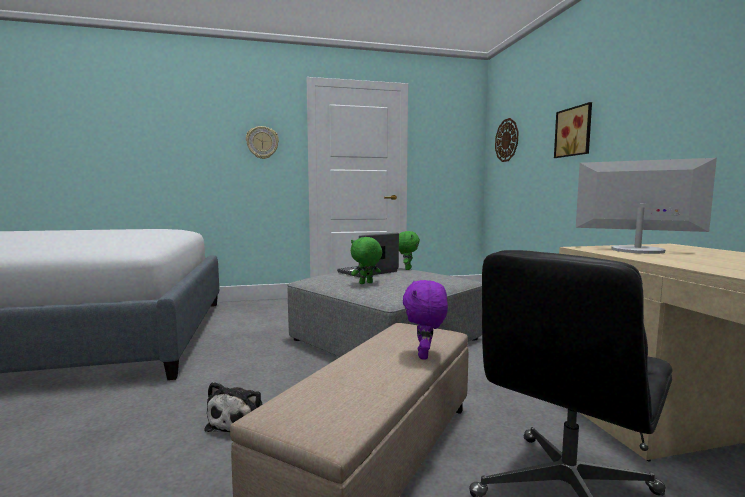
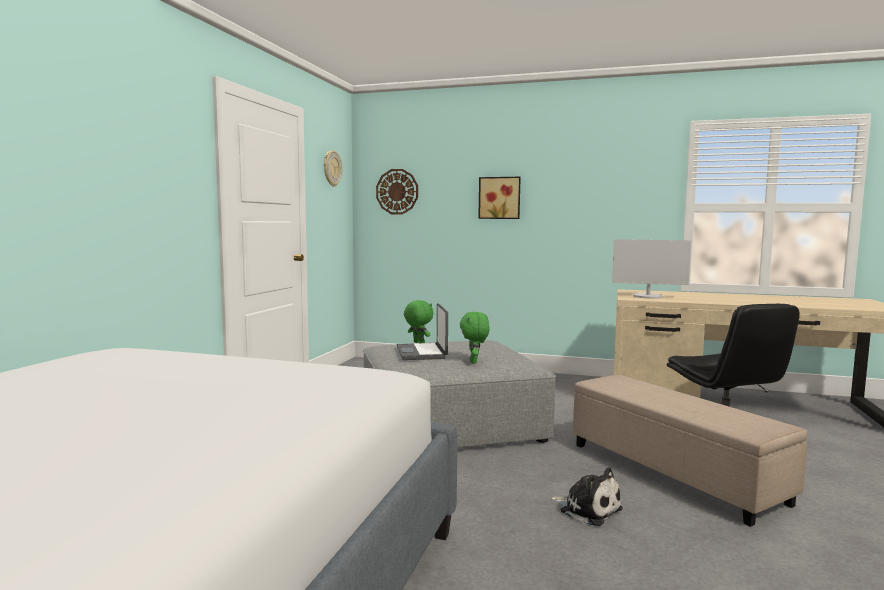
camera: 60 degrees left, 0 degrees up
wall clock [246,126,279,159] -> wall clock moved to [324,150,342,187]
purple plush toy [403,280,448,359] -> none
monitor [576,158,717,254] -> monitor turned 135 degrees counterclockwise [612,239,691,299]

